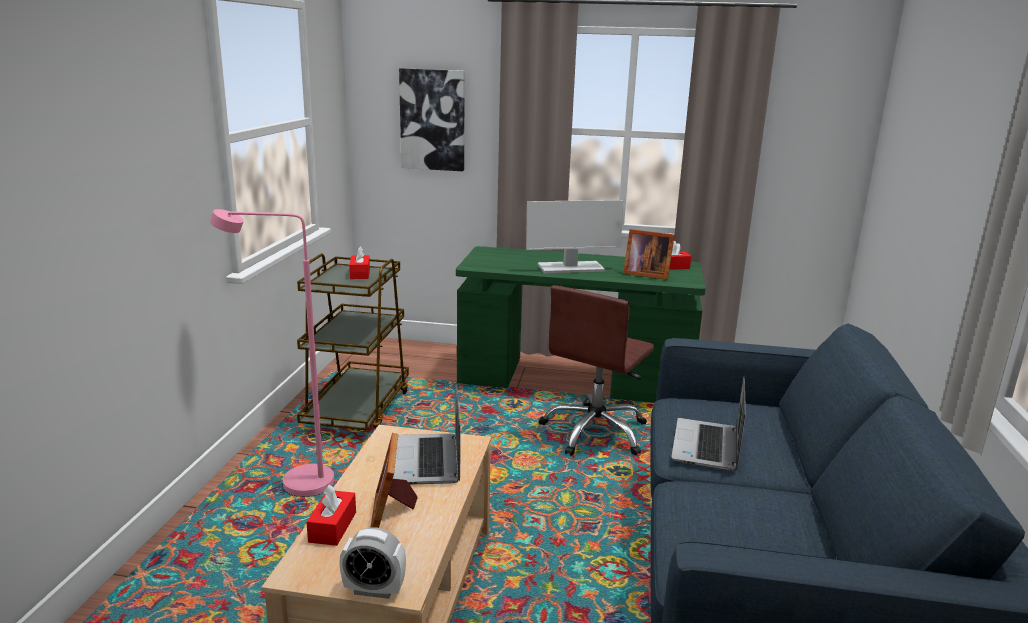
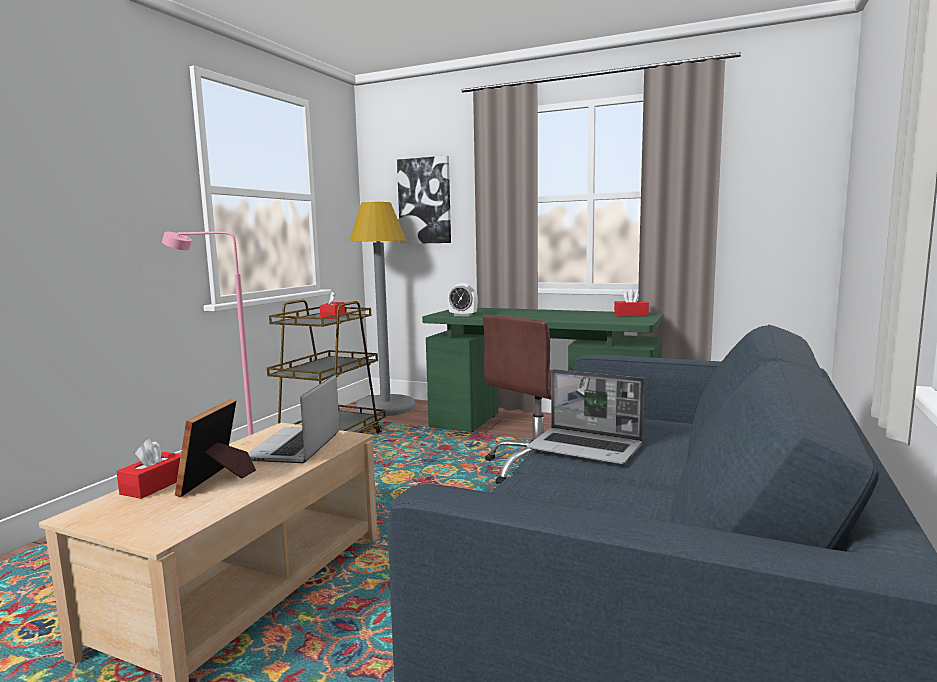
camera: 15 degrees right, 10 degrees down
alarm clock [339,527,406,599] -> alarm clock moved to [448,283,478,317]
monitor [526,200,623,273] -> none
picture frame [623,229,675,280] -> none
laptop [671,377,746,471] -> laptop turned 90 degrees counterclockwise [526,369,645,464]
none -> grey floor lamp [349,202,416,416]

